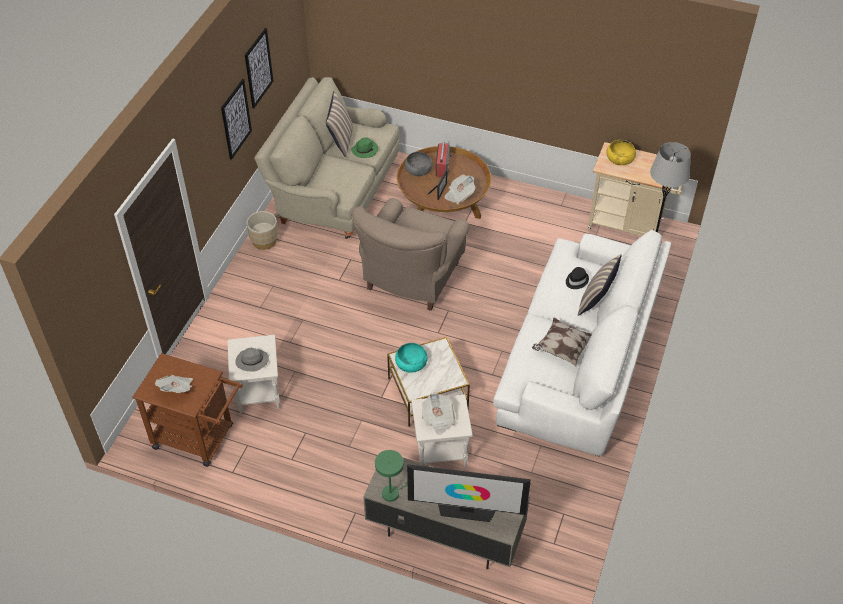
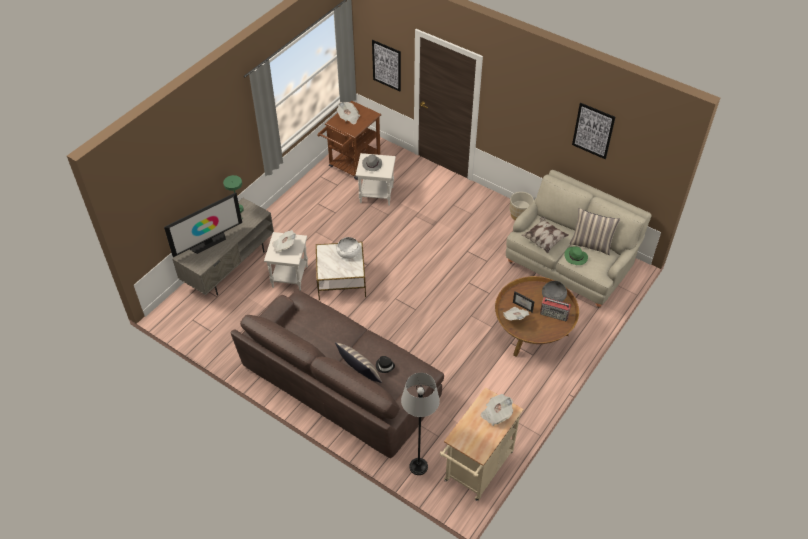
camera: 105 degrees right, 0 degrees up
picture [221,79,252,160] -> picture moved to [372,40,401,91]
beige armchair [351,198,470,311] -> none
turquoise bowl [395,343,427,372] -> white bowl [336,237,360,259]
television [407,464,531,522] -> television turned 150 degrees counterclockwise [164,192,242,257]
white sofa [493,230,671,456] -> brown sofa [230,289,444,458]
pillow [532,318,592,366] -> pillow moved to [521,217,569,253]
yellow bowl [606,140,636,165] -> newspaper [480,394,513,426]

